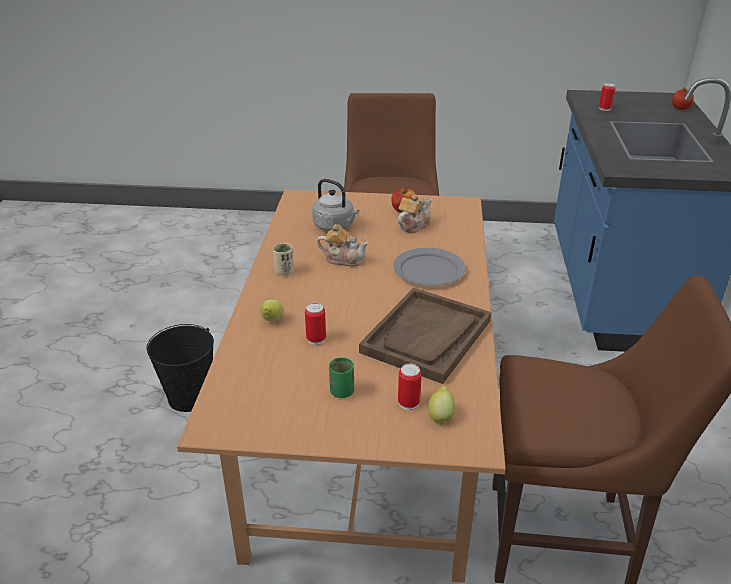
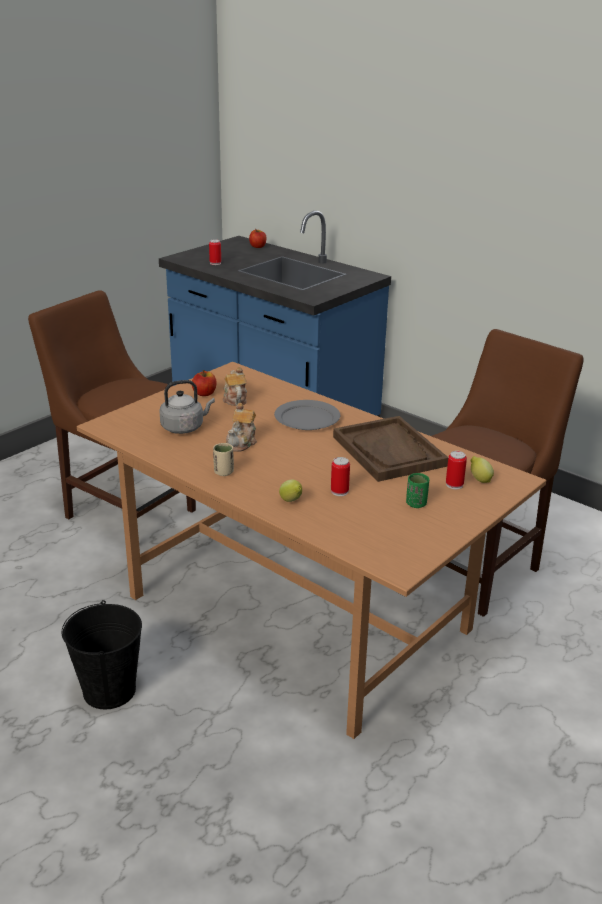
camera: 55 degrees left, 5 degrees down
teapot [317,224,368,266] -> teapot turned 150 degrees clockwise [226,403,257,452]

